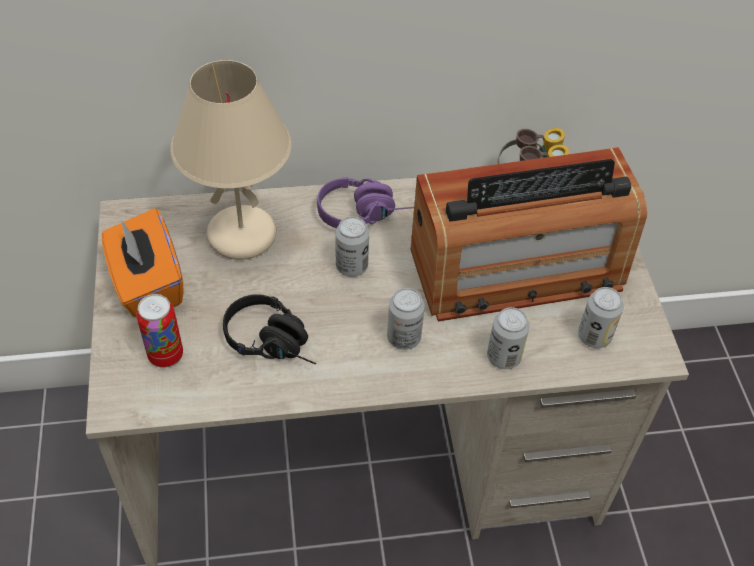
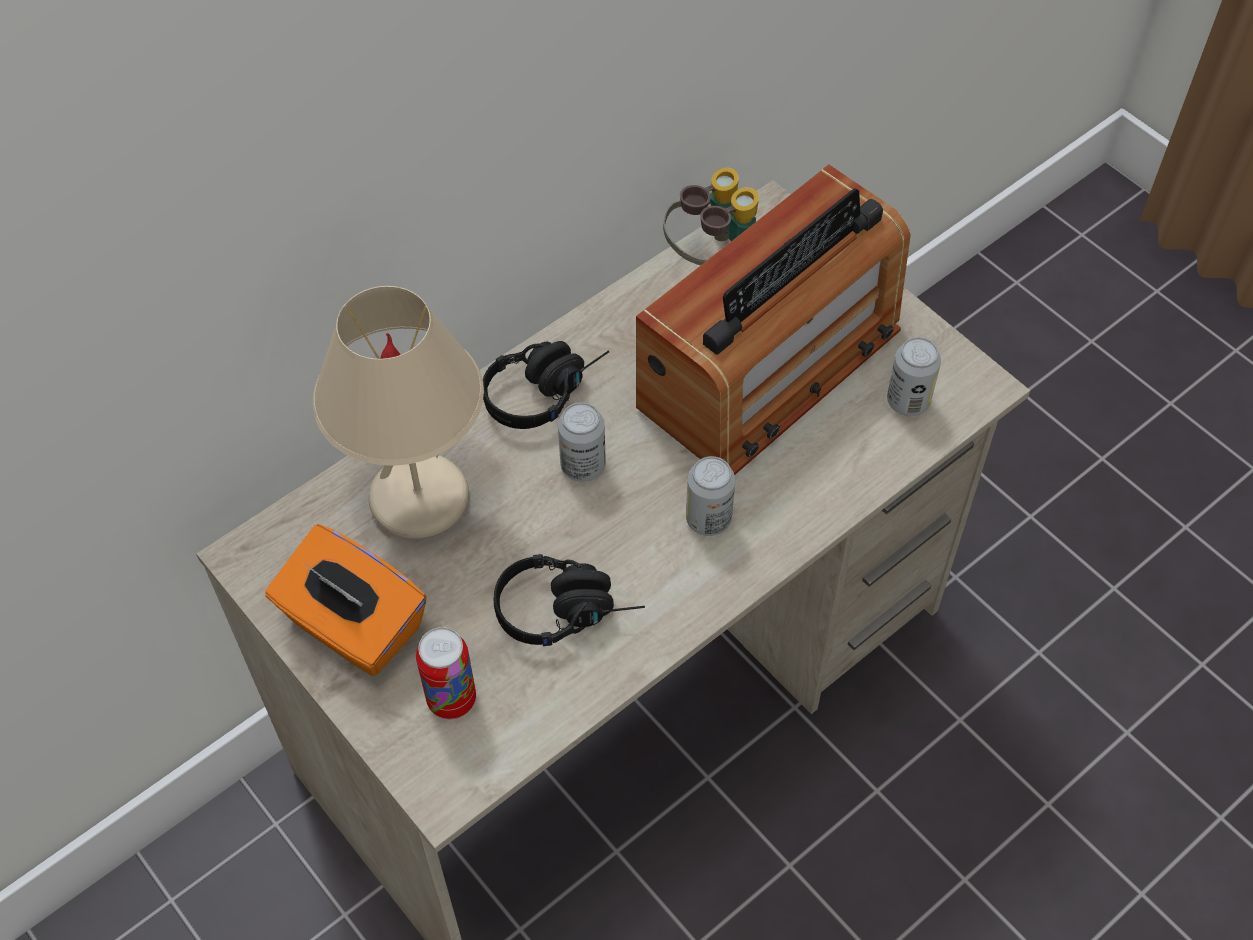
camera: 30 degrees left, 5 degrees up
purple headphones [317,177,414,228] -> black headphones [483,341,609,429]
can [487,307,530,369] -> none

